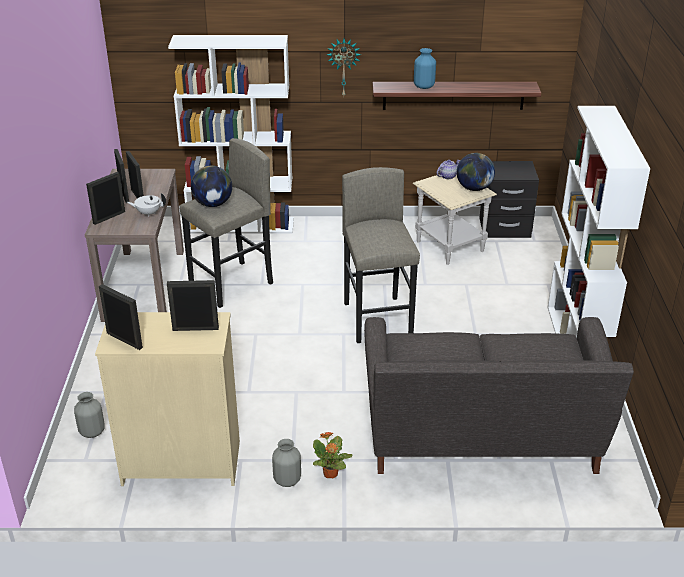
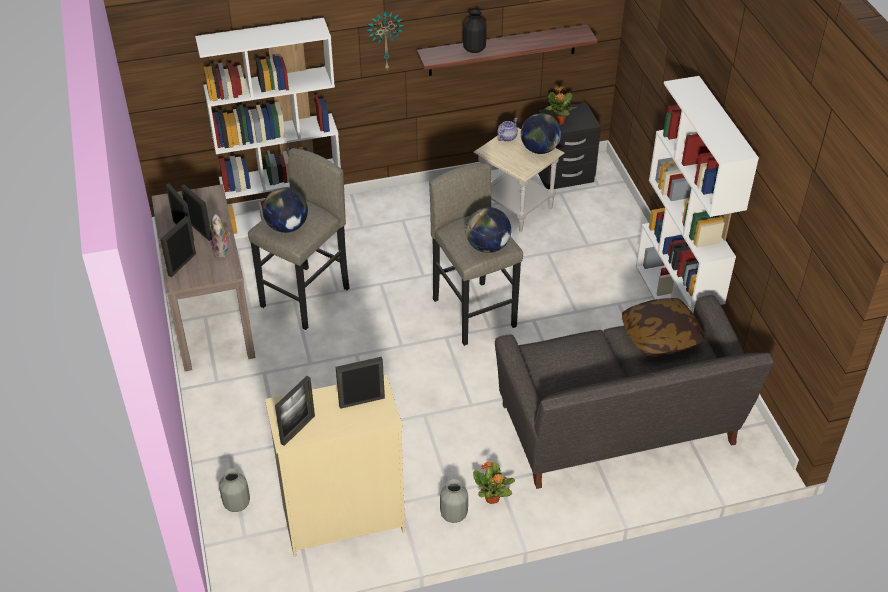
camera: 15 degrees left, 10 degrees up
picture frame [99,284,143,350] -> picture frame turned 105 degrees clockwise [275,376,315,446]
white teapot [127,193,166,217] -> plush toy [211,214,230,258]
blue vase [414,48,436,89] -> black vase [463,10,487,53]
none -> globe [465,207,511,253]
none -> potted plant [545,86,577,125]
none -> pillow [622,298,705,355]

